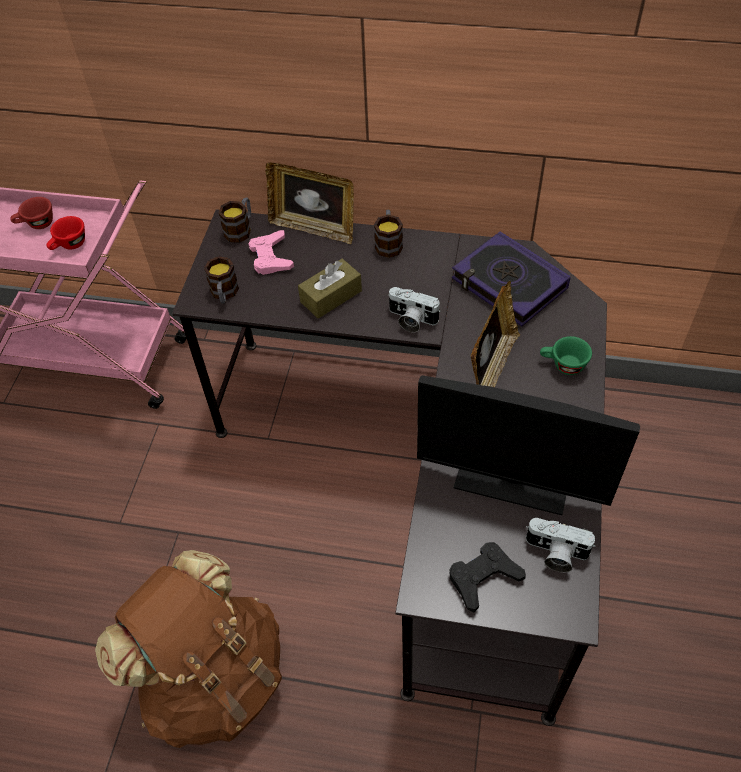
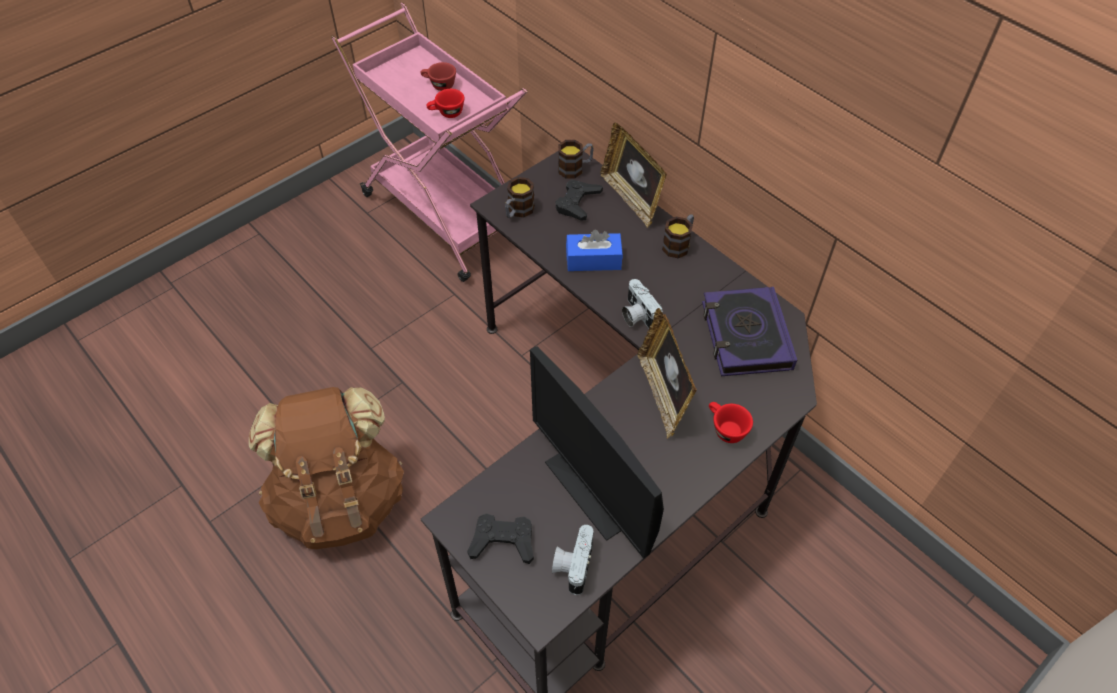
camera: 35 degrees right, 0 degrees up
pink game controller [249,230,294,275] -> black game controller [556,180,603,221]
brown tissue box [298,259,362,319] -> blue tissue box [566,230,623,271]
picture frame [471,281,520,387] -> picture frame turned 105 degrees clockwise [637,308,697,439]
camera [526,518,596,573] -> camera turned 45 degrees clockwise [552,525,594,595]
green cup [540,336,592,375] -> red cup [709,402,753,443]

